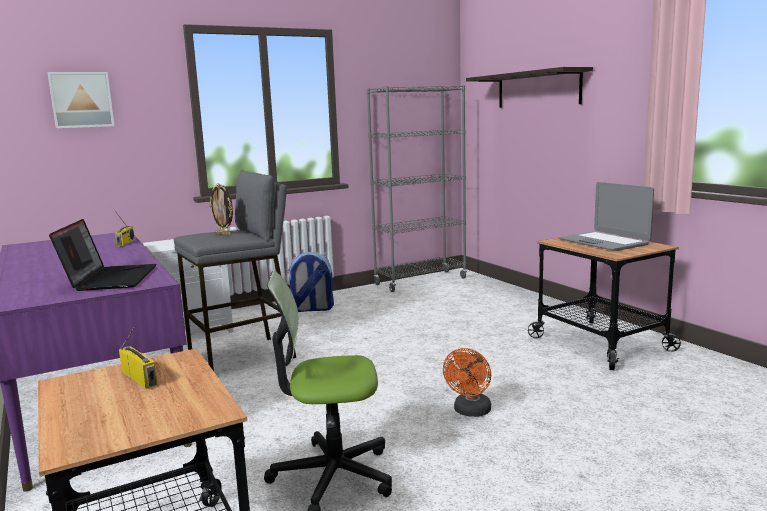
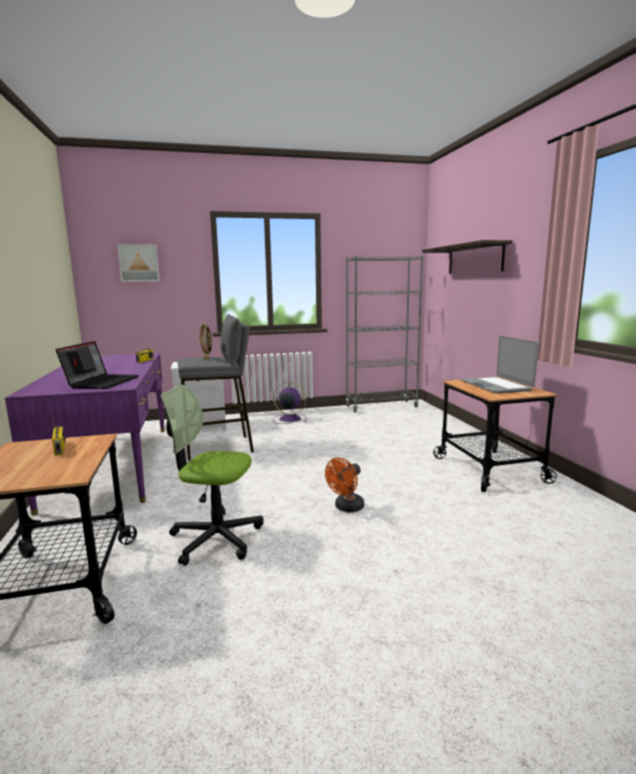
camera: 15 degrees right, 0 degrees up
backpack [287,252,334,312] -> purple fan [273,382,307,424]

